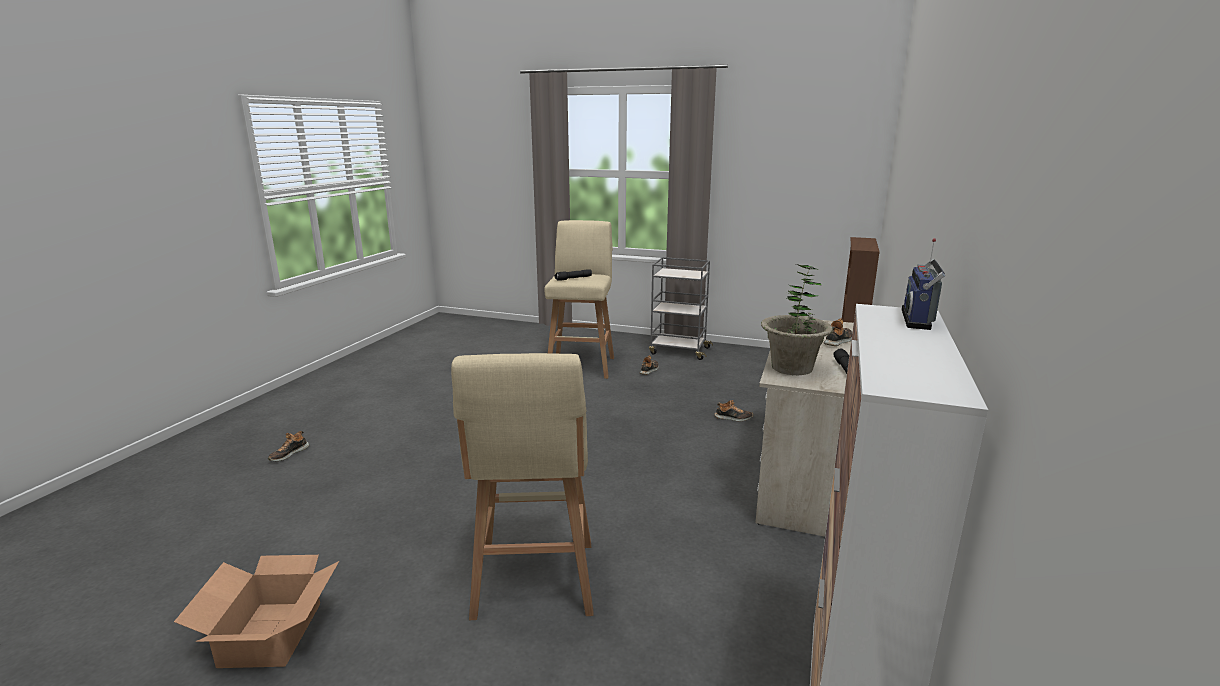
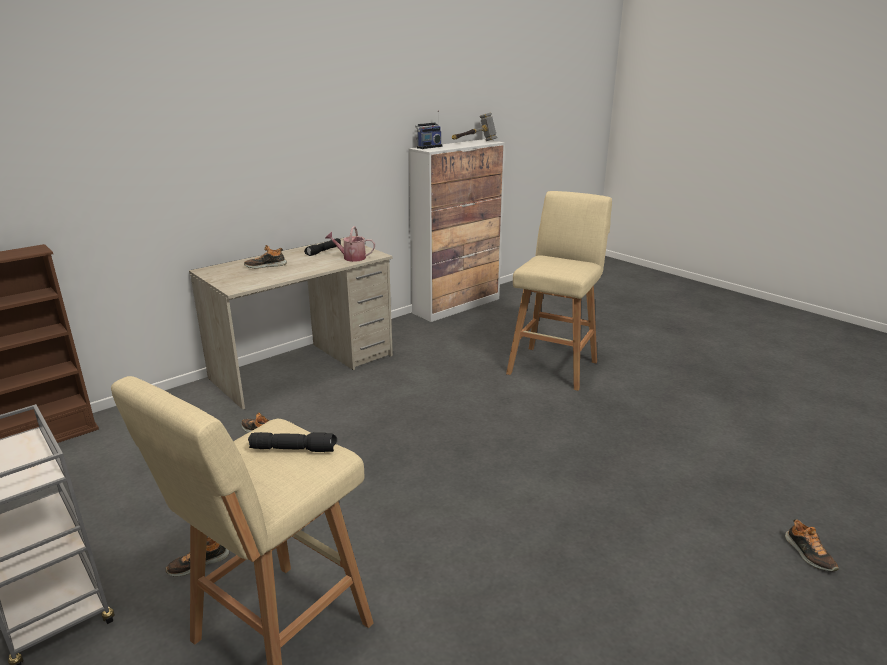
camera: 150 degrees left, 5 degrees up
cardboard box [174,555,339,668] -> none
shoe [268,431,309,461] -> shoe turned 105 degrees clockwise [785,519,839,571]
potted plant [761,264,833,375] -> watering can [325,226,375,262]
none -> hammer [452,112,497,141]

